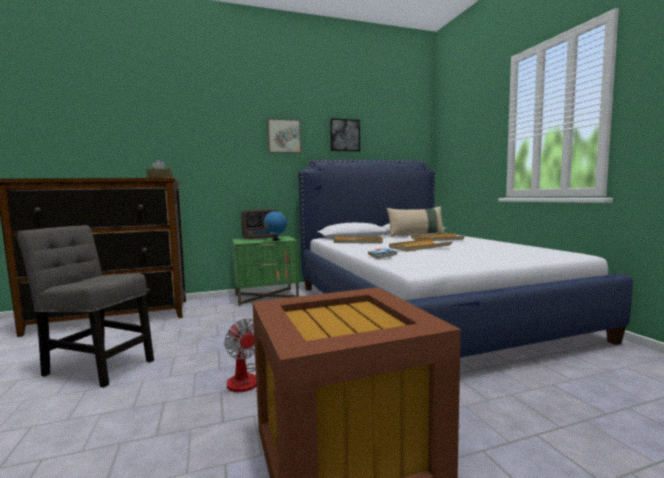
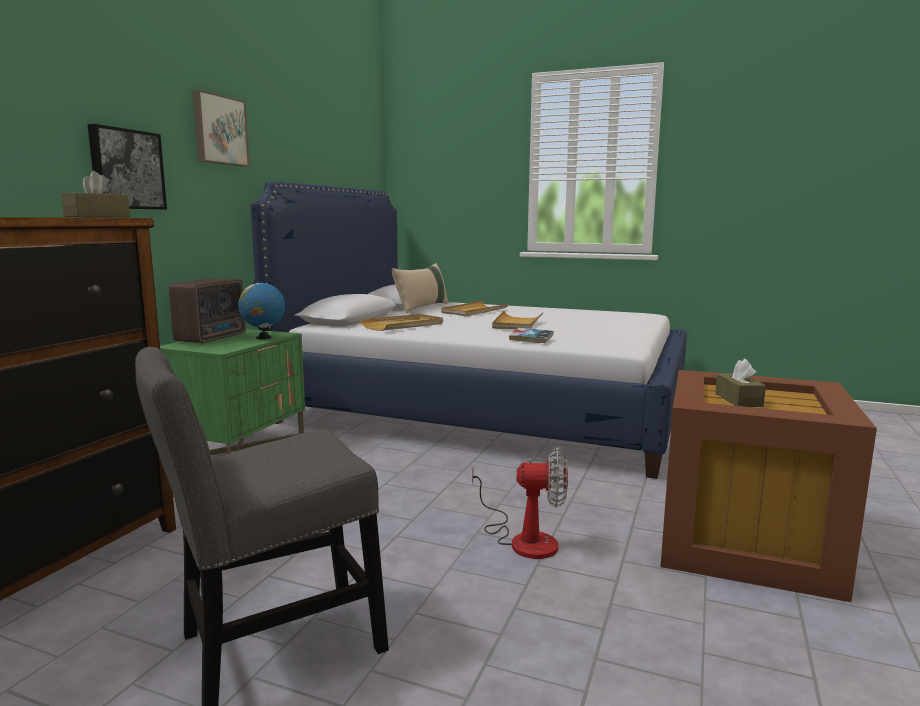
camera: 50 degrees left, 5 degrees up
picture [330,118,360,152] -> picture moved to [88,124,167,210]
none -> brown tissue box [715,359,766,407]

